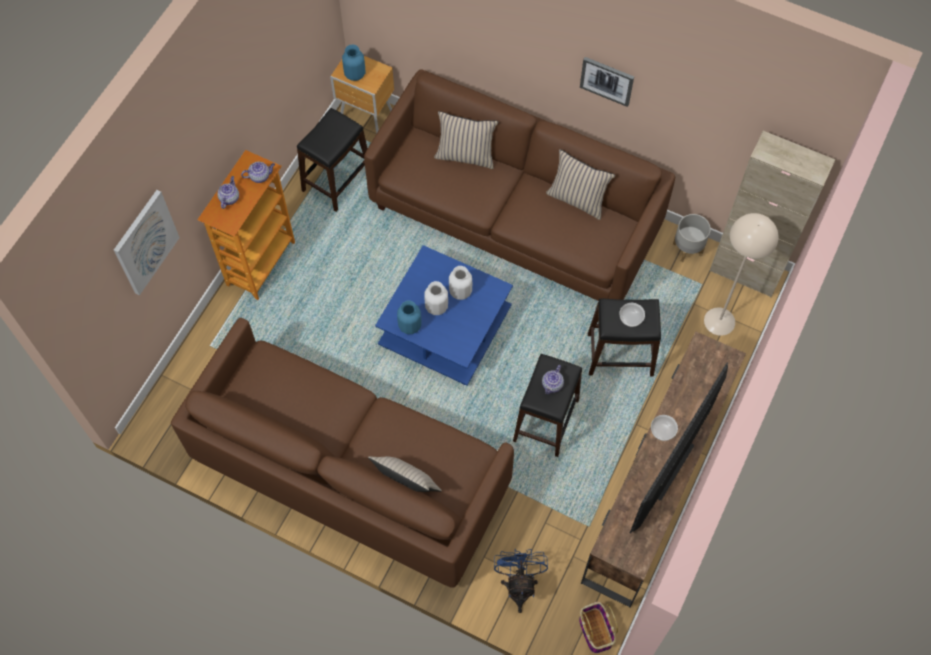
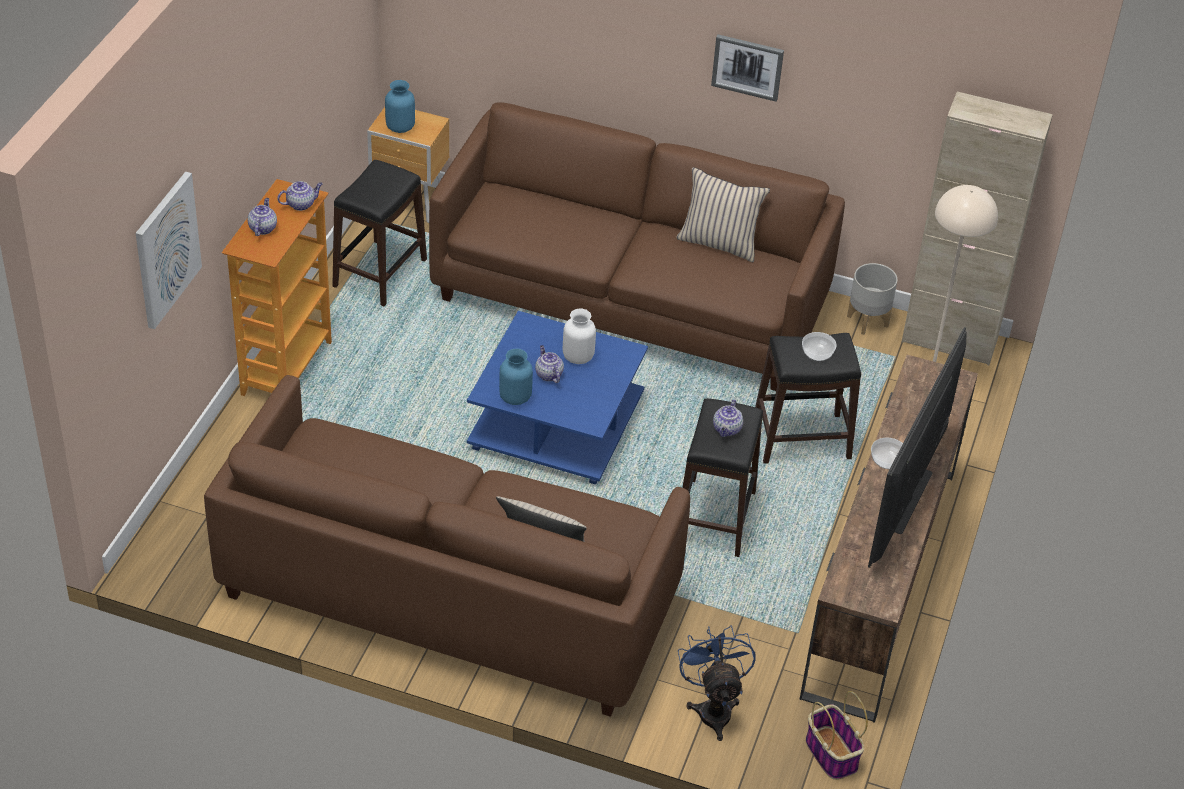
camera: 10 degrees left, 20 degrees down
white vase [424,281,448,315] -> teapot [535,345,564,383]
beige pillow [434,111,498,169] -> none

